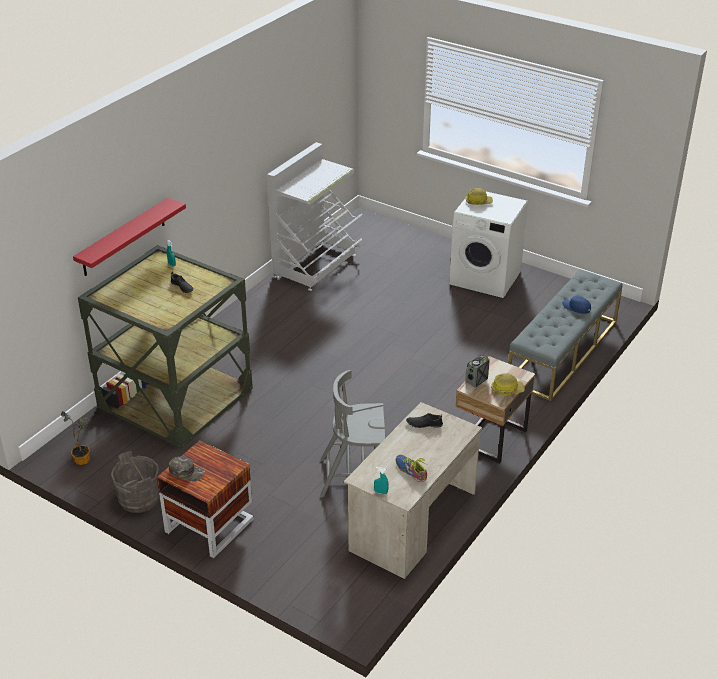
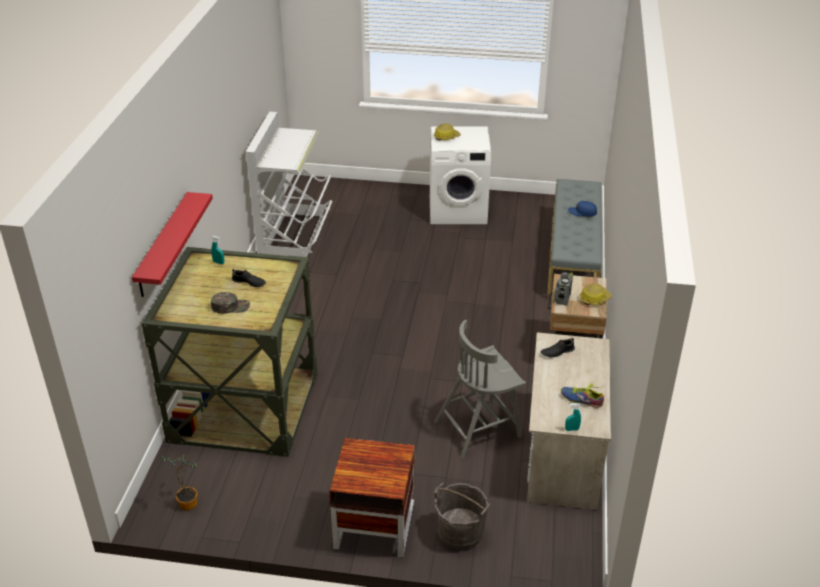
camera: 25 degrees left, 0 degrees up
grey bucket [111,451,159,513] -> grey bucket moved to [434,482,490,550]
green cap [169,456,205,482] -> green cap moved to [211,292,250,314]

